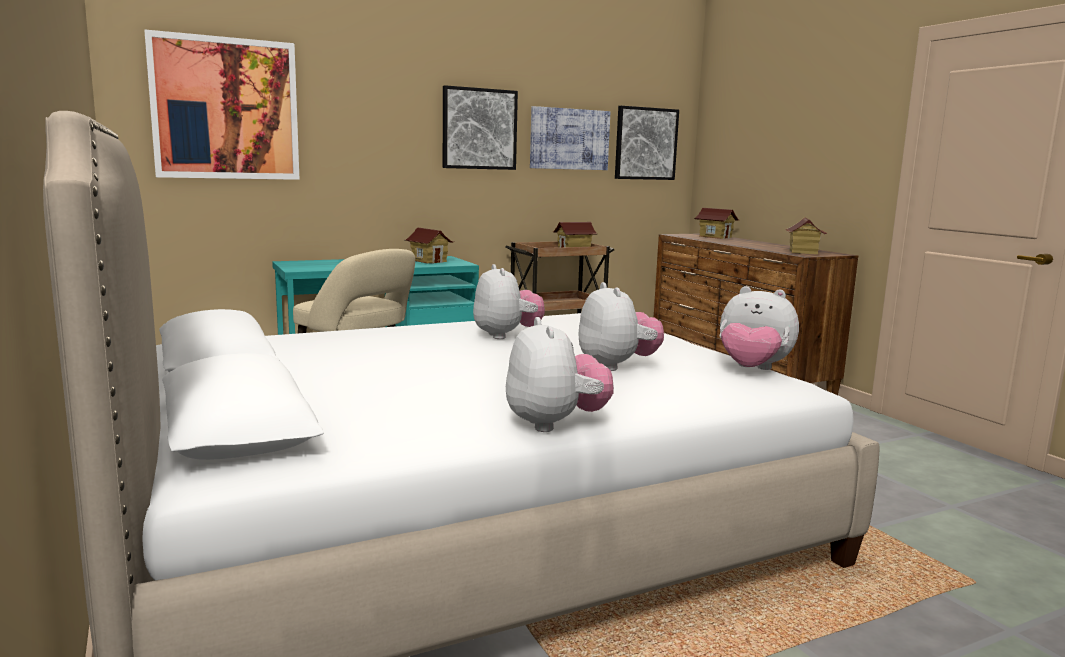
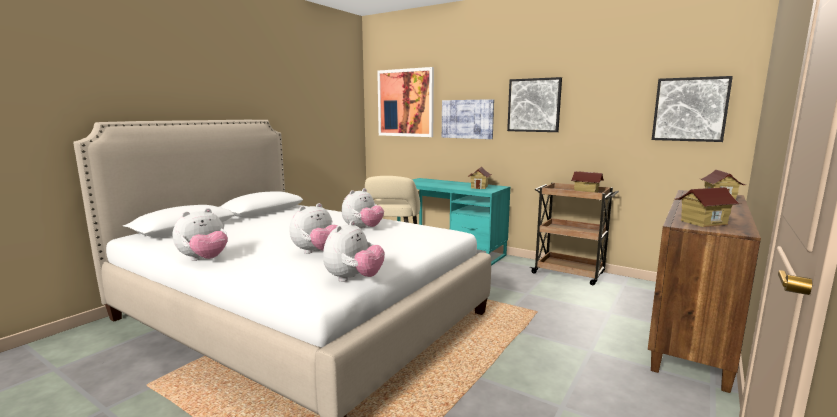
camera: 60 degrees right, 0 degrees up
picture [530,106,610,170] -> picture moved to [442,99,494,139]
plush toy [720,286,799,370] -> plush toy turned 150 degrees counterclockwise [323,221,385,282]

